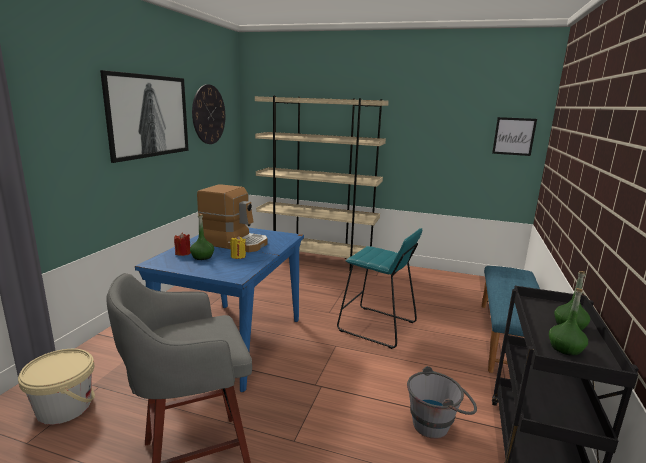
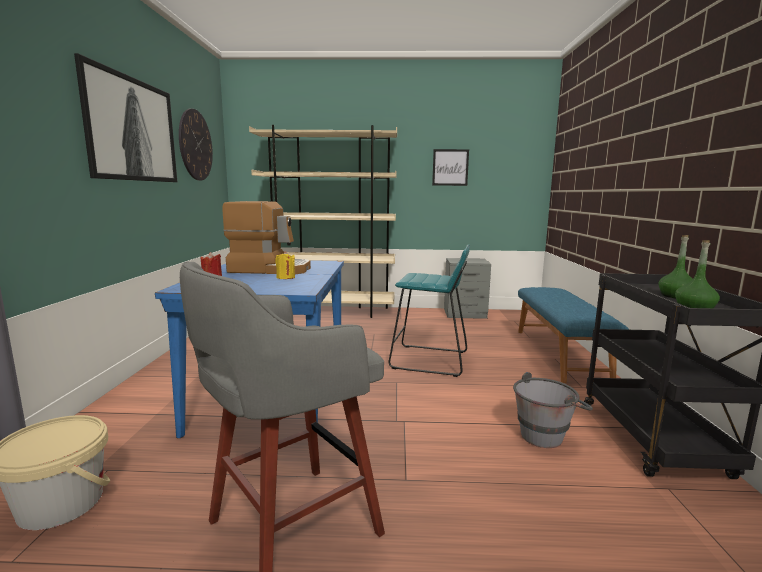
camera: 15 degrees left, 5 degrees down
green bottle [190,214,214,260] -> none
picture [492,117,537,156] -> picture moved to [432,149,469,186]
none -> grey nightstand [444,258,491,319]

